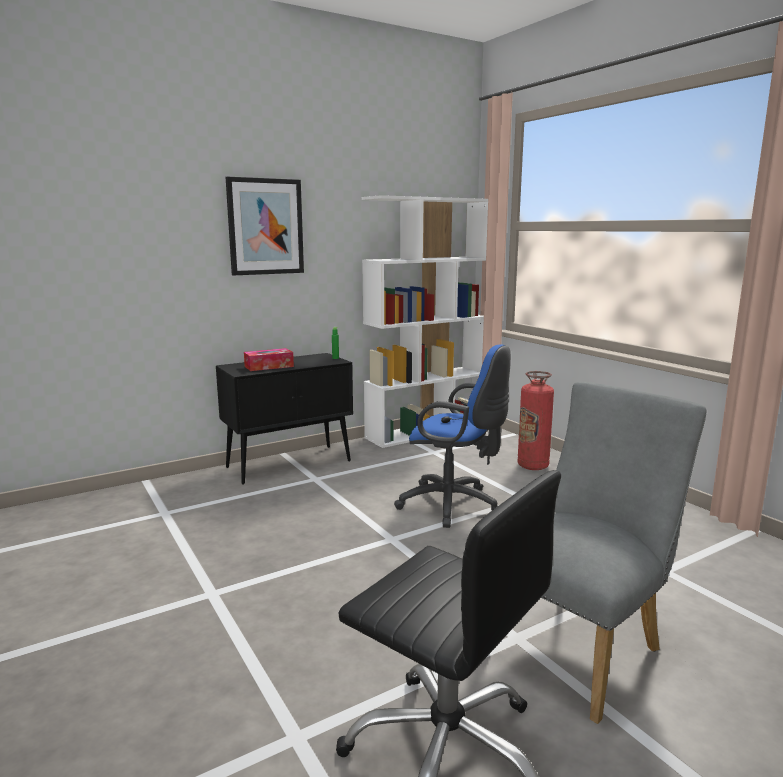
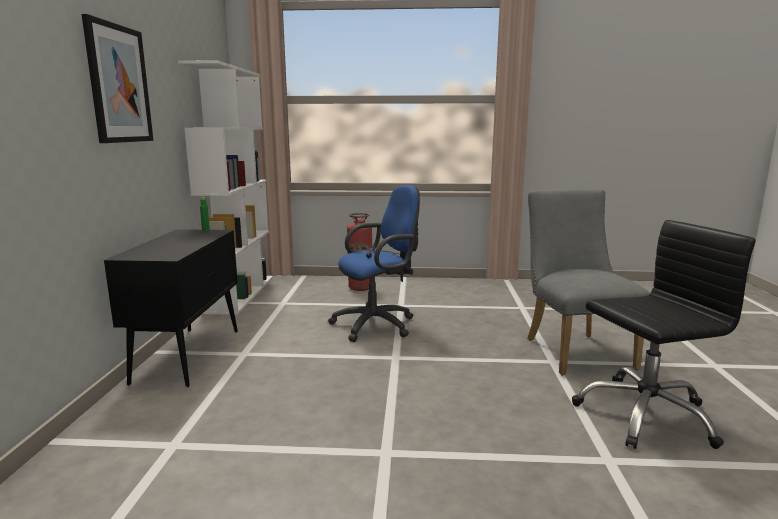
camera: 55 degrees left, 0 degrees up
tissue box [244,348,294,371] -> none

